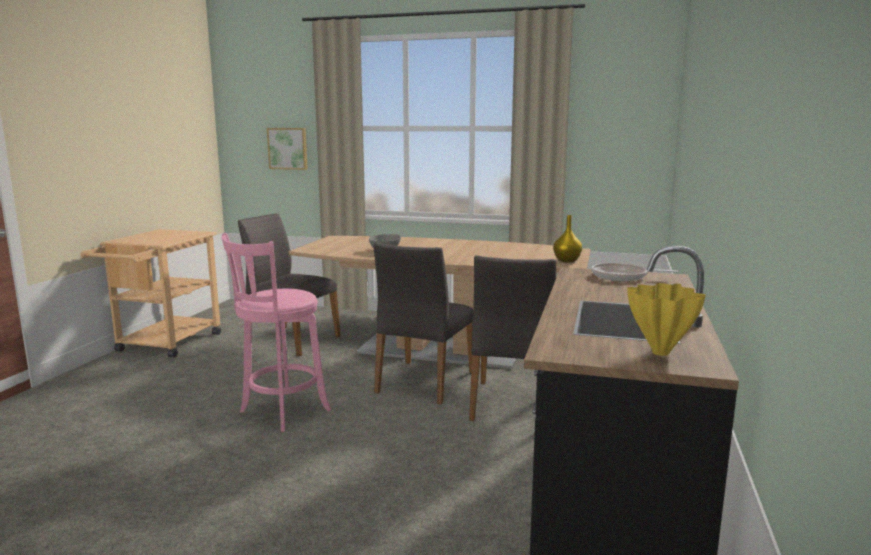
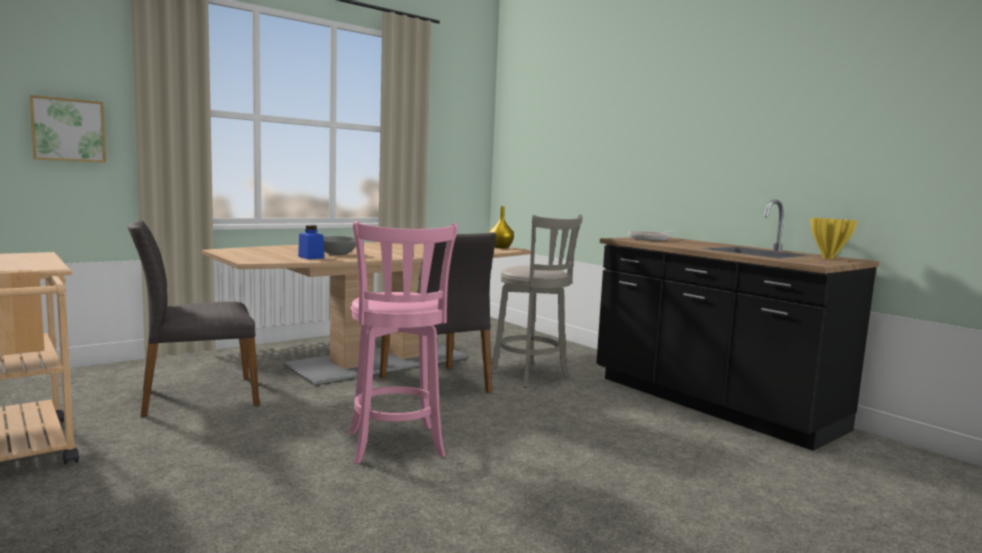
camera: 55 degrees left, 5 degrees down
grey chair [469,255,556,421] -> grey stool [491,215,583,388]
none -> blue jar [298,225,324,259]

